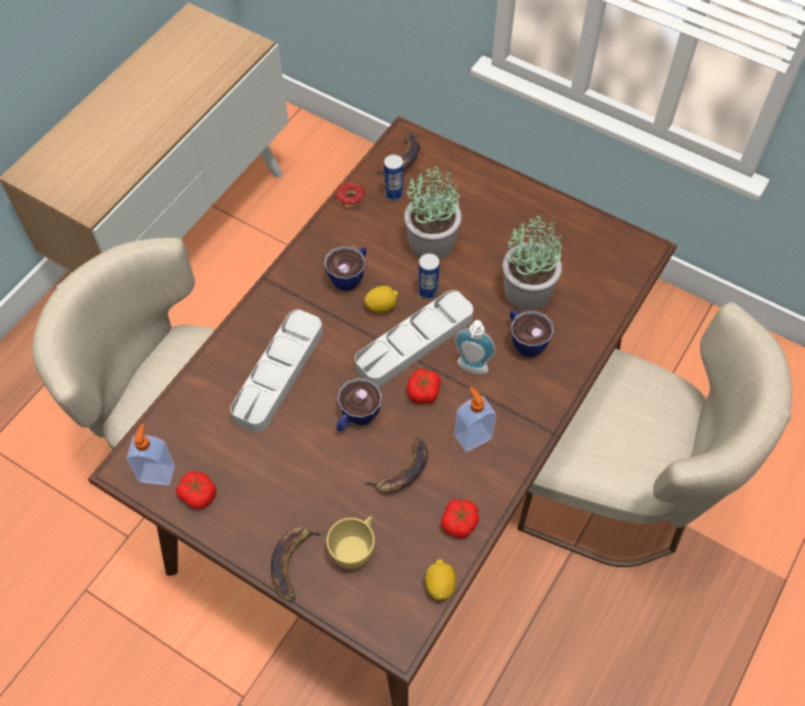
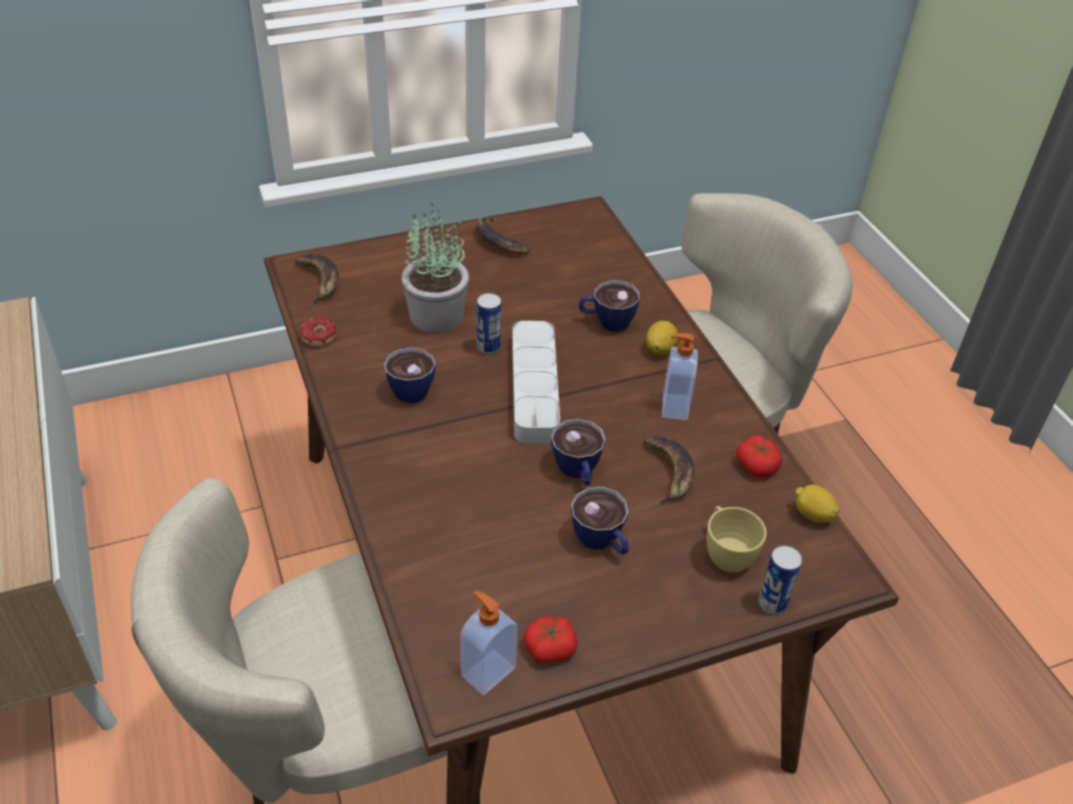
camera: 55 degrees left, 15 degrees down
grey tray [230,309,323,432] -> none
banana [271,527,325,602] -> banana moved to [476,217,530,254]
lemon [364,286,398,313] -> lemon moved to [646,321,678,355]
can [384,154,403,201] -> can moved to [758,545,802,615]
tomato [406,369,441,404] -> none
soap dispenser [454,320,496,374] -> none
potted plant [503,214,562,311] -> none
none -> cup [571,487,629,554]

